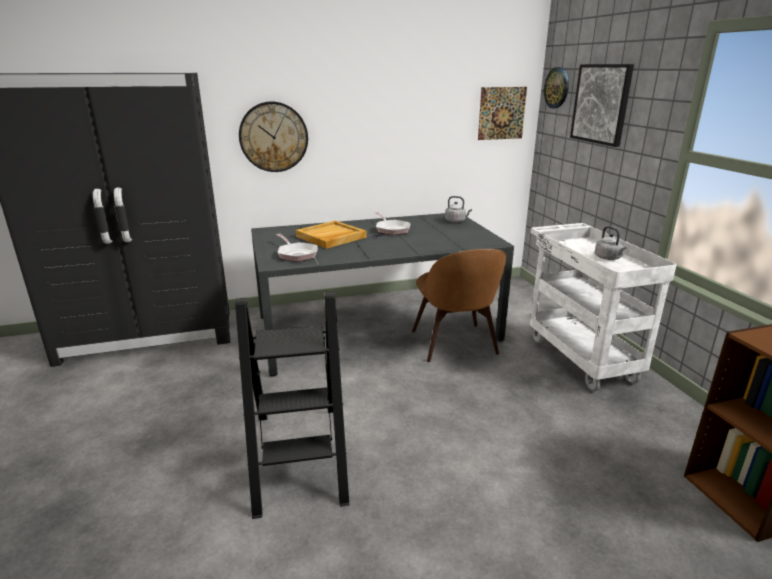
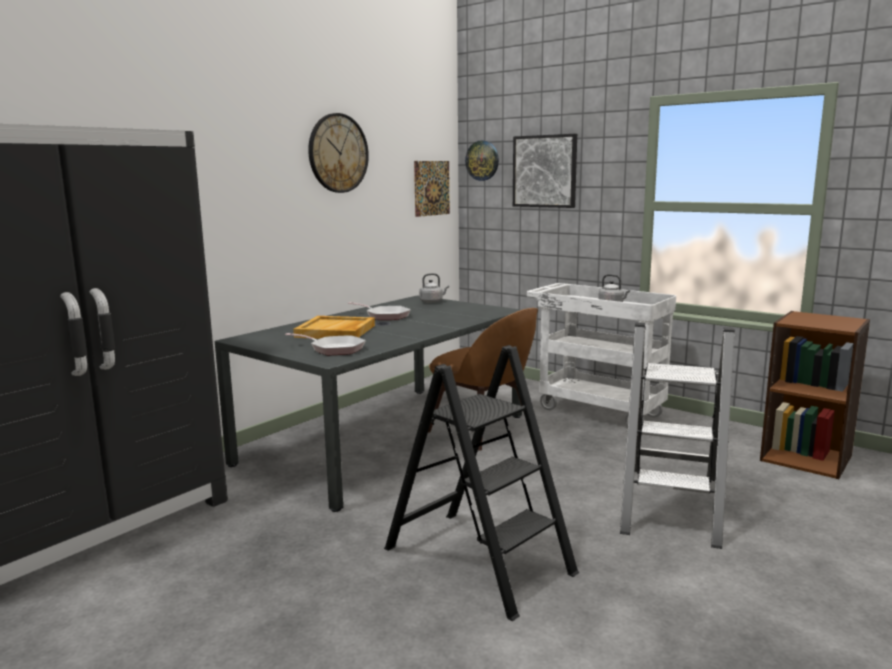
camera: 35 degrees left, 10 degrees down
wall clock [239,101,308,172] -> wall clock moved to [308,113,369,193]
none -> grey step ladder [620,323,735,549]

